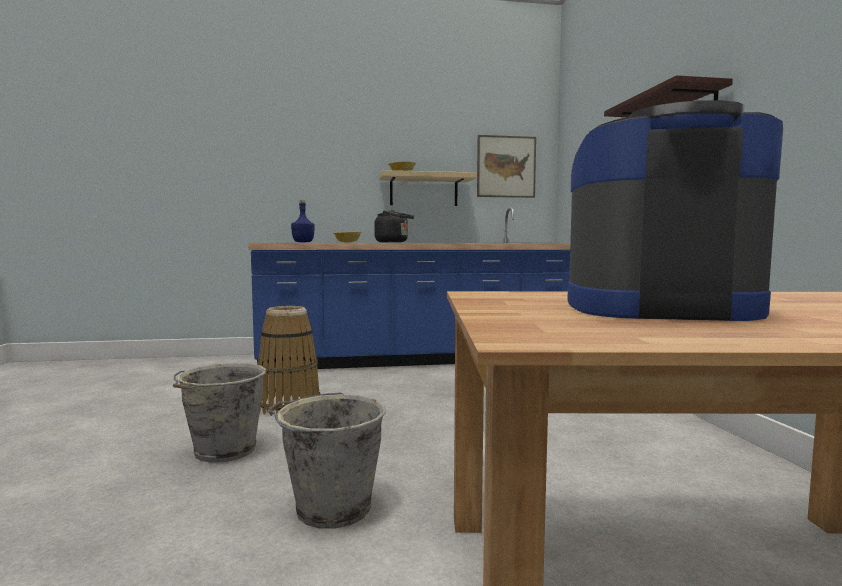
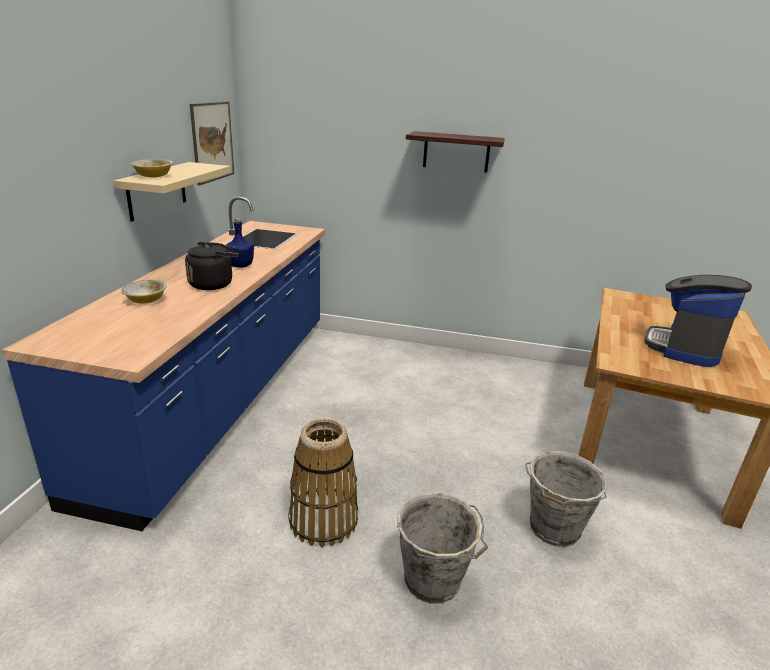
camera: 70 degrees left, 20 degrees up
blue bottle [291,200,315,243] -> blue bottle moved to [225,218,254,268]

